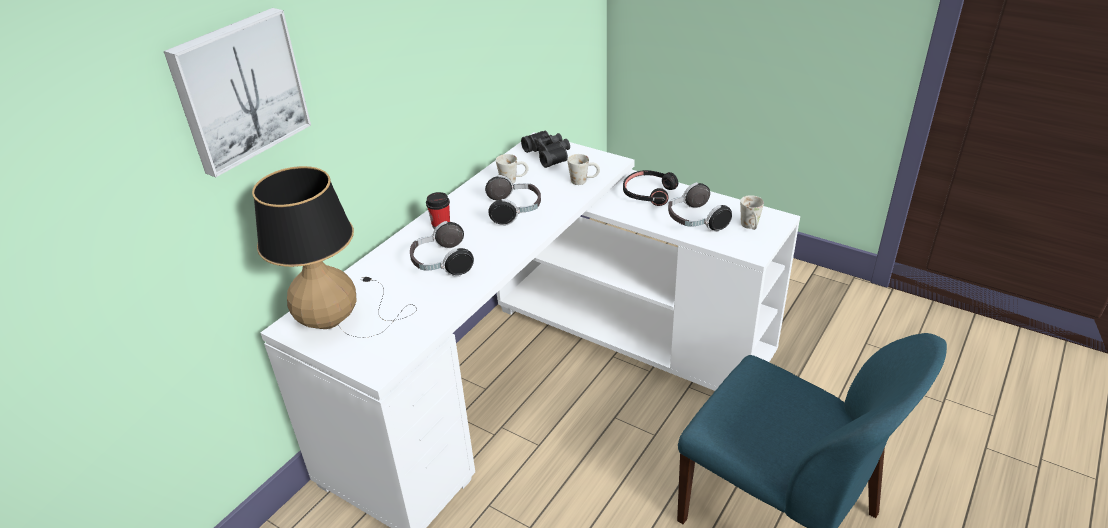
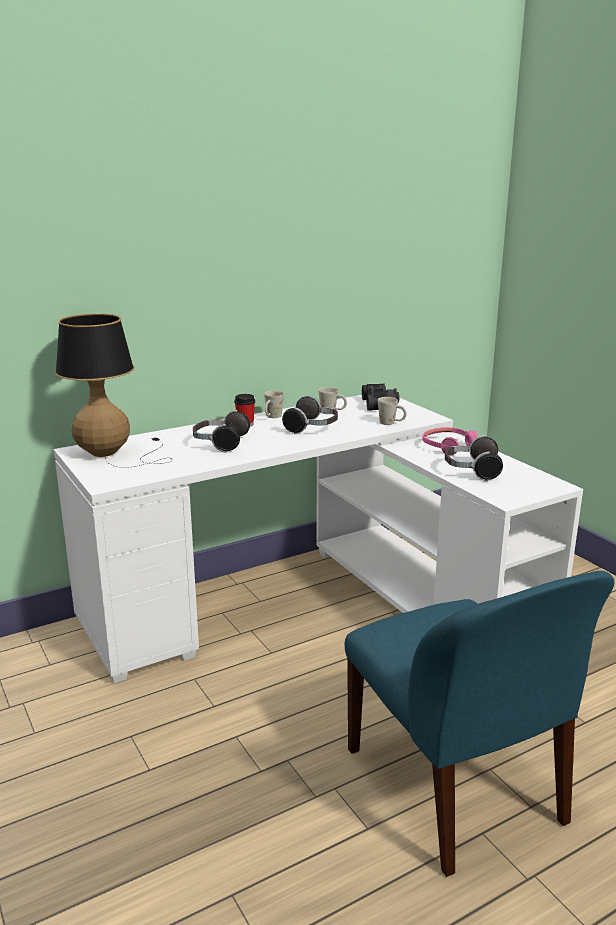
camera: 25 degrees right, 15 degrees down
picture [164,8,311,177] -> none
black headphones [623,170,678,206] -> pink headphones [422,427,478,455]
white mug [740,195,764,230] -> white mug moved to [264,391,284,418]

